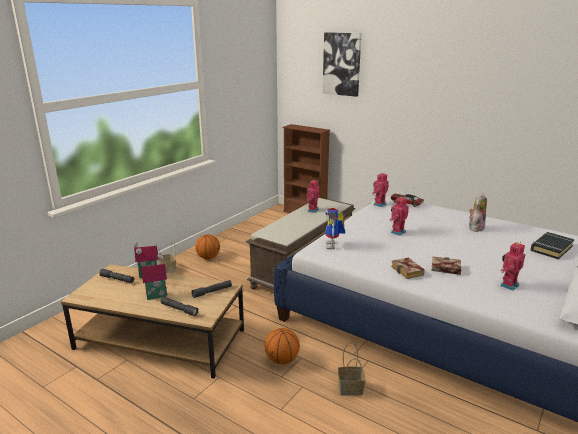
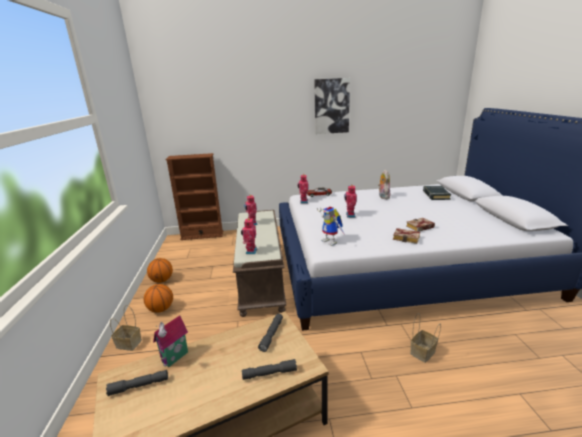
camera: 40 degrees left, 0 degrees up
toy house [141,253,168,300] -> none
basketball [265,328,300,365] -> basketball moved to [147,258,173,283]
picture [323,32,362,97] -> picture moved to [315,78,350,134]
toy robot [500,242,526,291] -> toy robot moved to [241,217,257,254]

